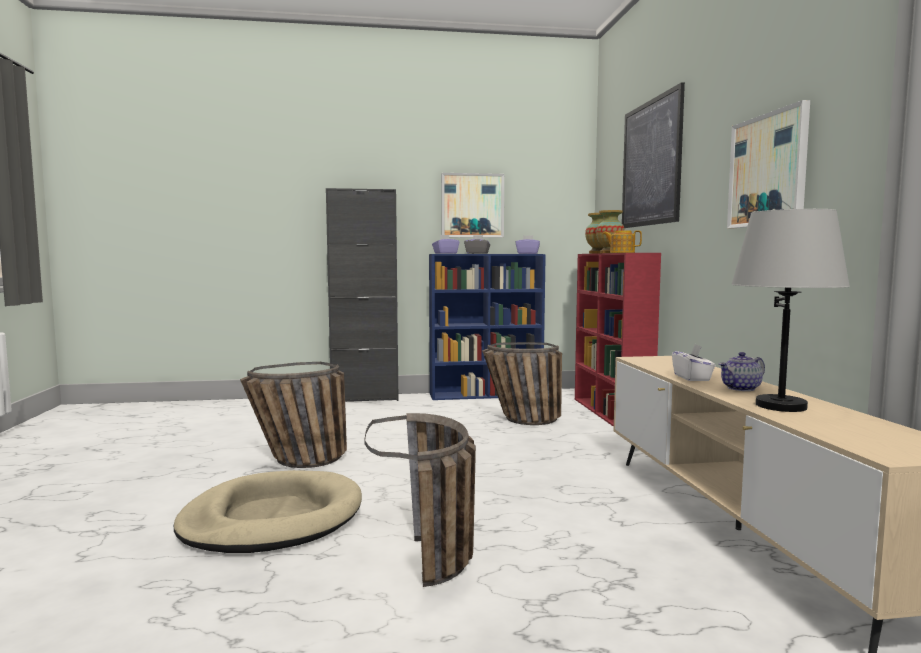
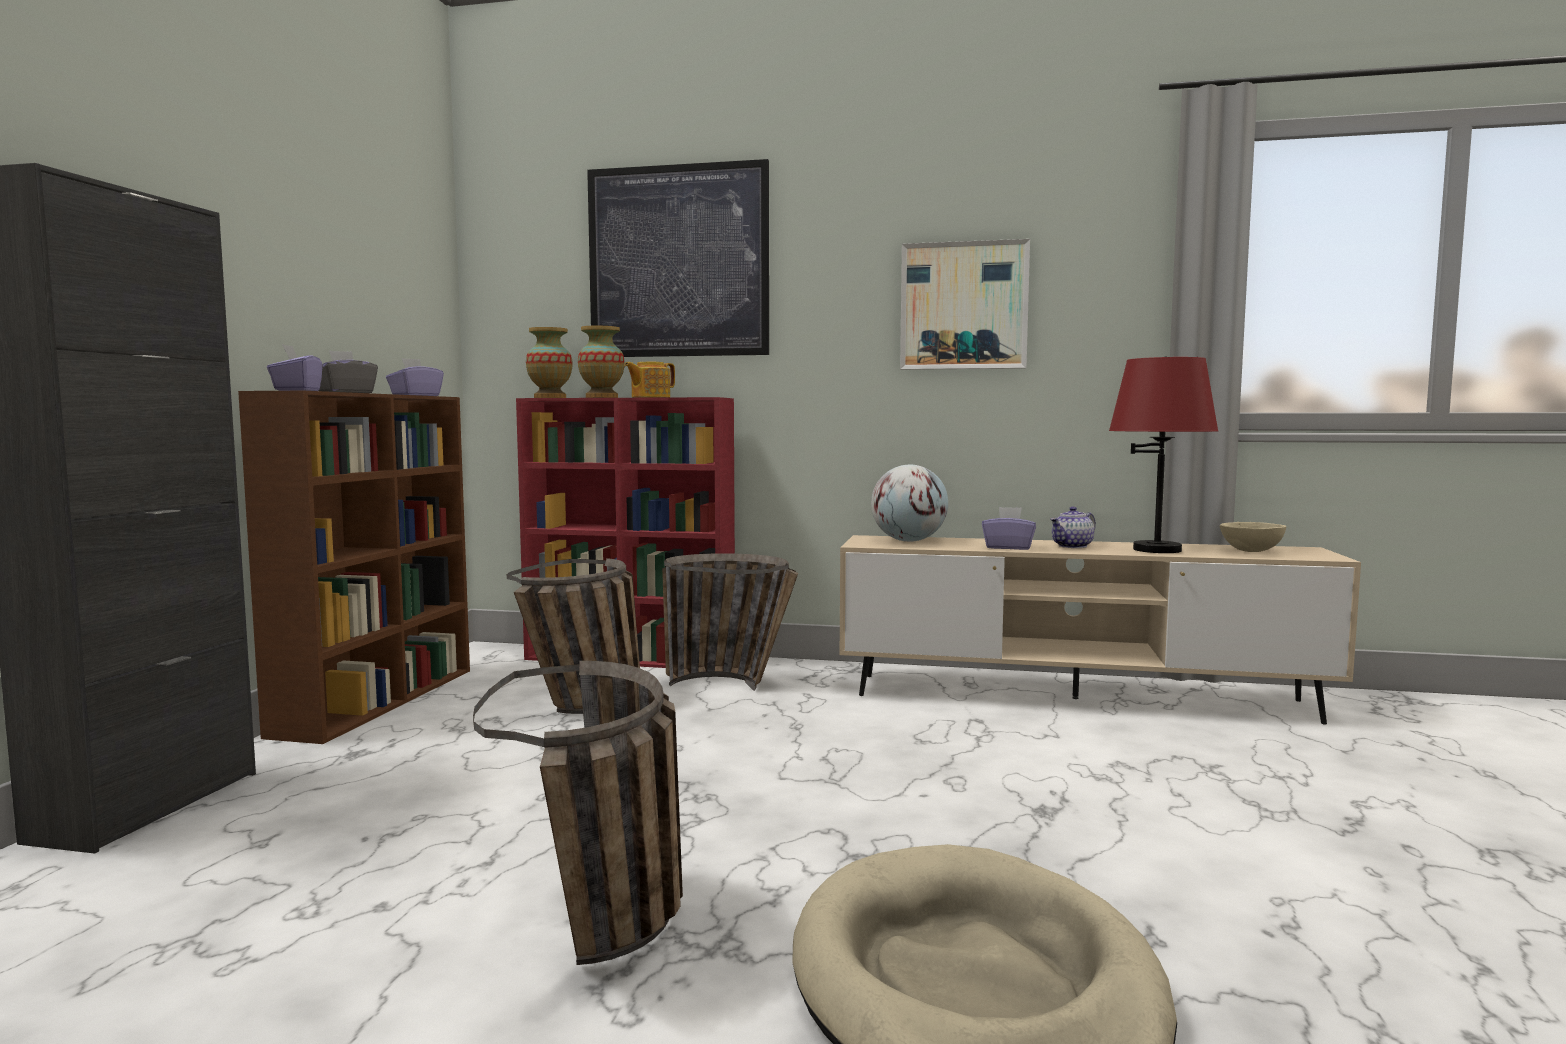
camera: 70 degrees left, 0 degrees up
basket [365,413,476,587] -> basket moved to [662,553,798,691]
blue bookcase [429,254,546,400] -> brown bookcase [238,391,470,744]
picture [441,173,504,238] -> none
white tissue box [672,344,716,381] -> purple tissue box [982,507,1036,550]
teapot [719,352,765,391] -> teapot turned 60 degrees clockwise [1050,507,1096,548]
grey table lamp [731,209,850,412] -> red table lamp [1109,356,1218,553]
none -> globe [871,464,948,542]
none -> beige bowl [1220,522,1286,552]

